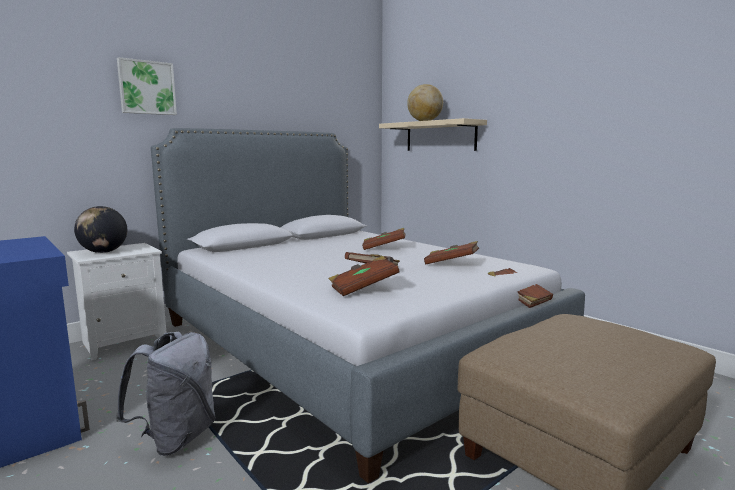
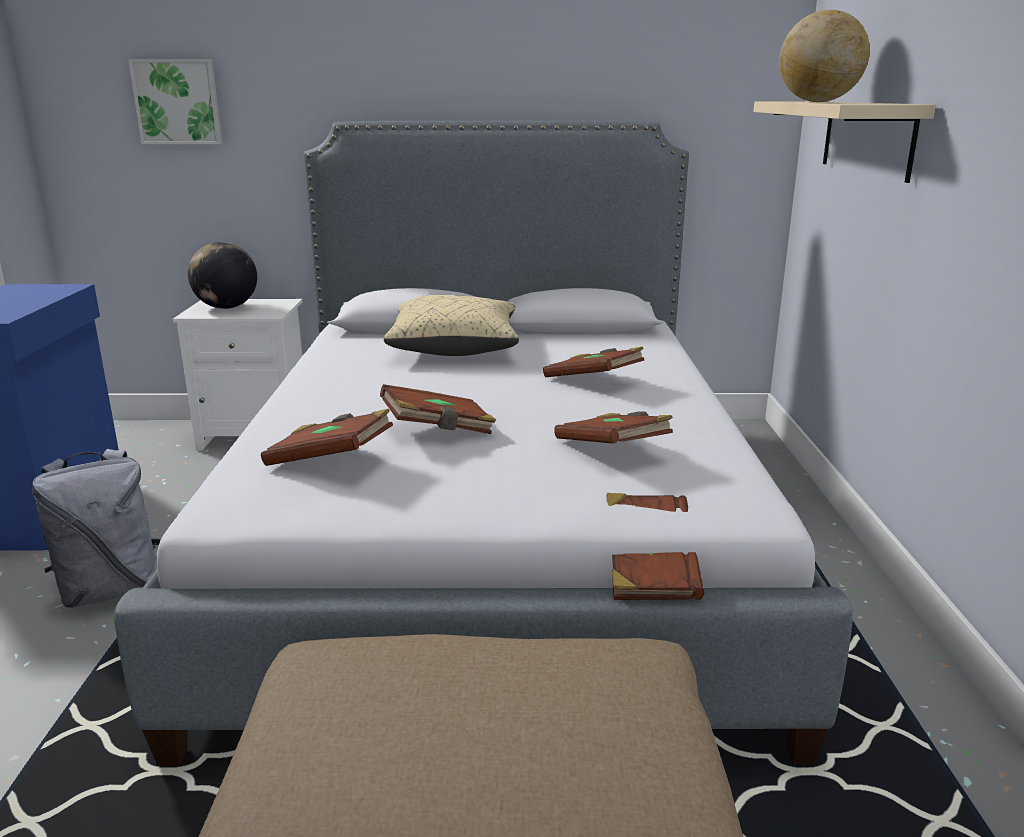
camera: 40 degrees right, 10 degrees up
picture [117,57,177,115] -> picture moved to [128,59,223,144]
none -> beige pillow [384,295,519,356]

